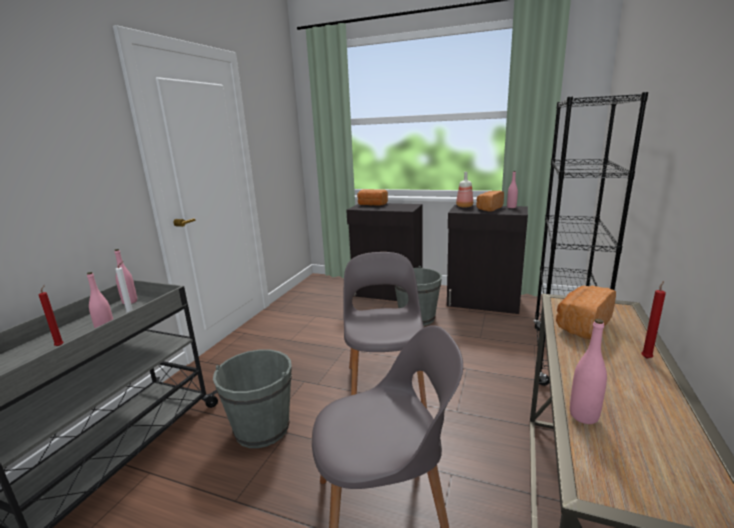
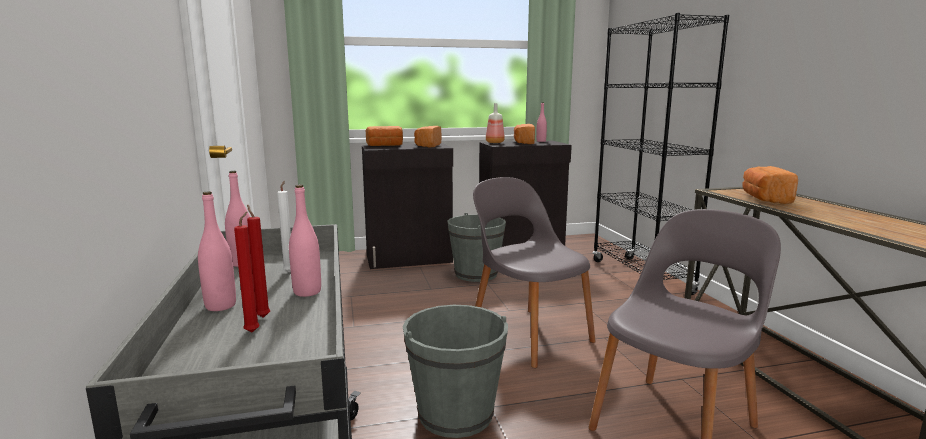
camera: 35 degrees left, 5 degrees down
pink bottle [570,319,607,424] -> pink bottle moved to [198,191,236,311]
red candle [641,281,666,359] -> red candle moved to [234,211,260,332]
none -> bread [414,126,441,147]

